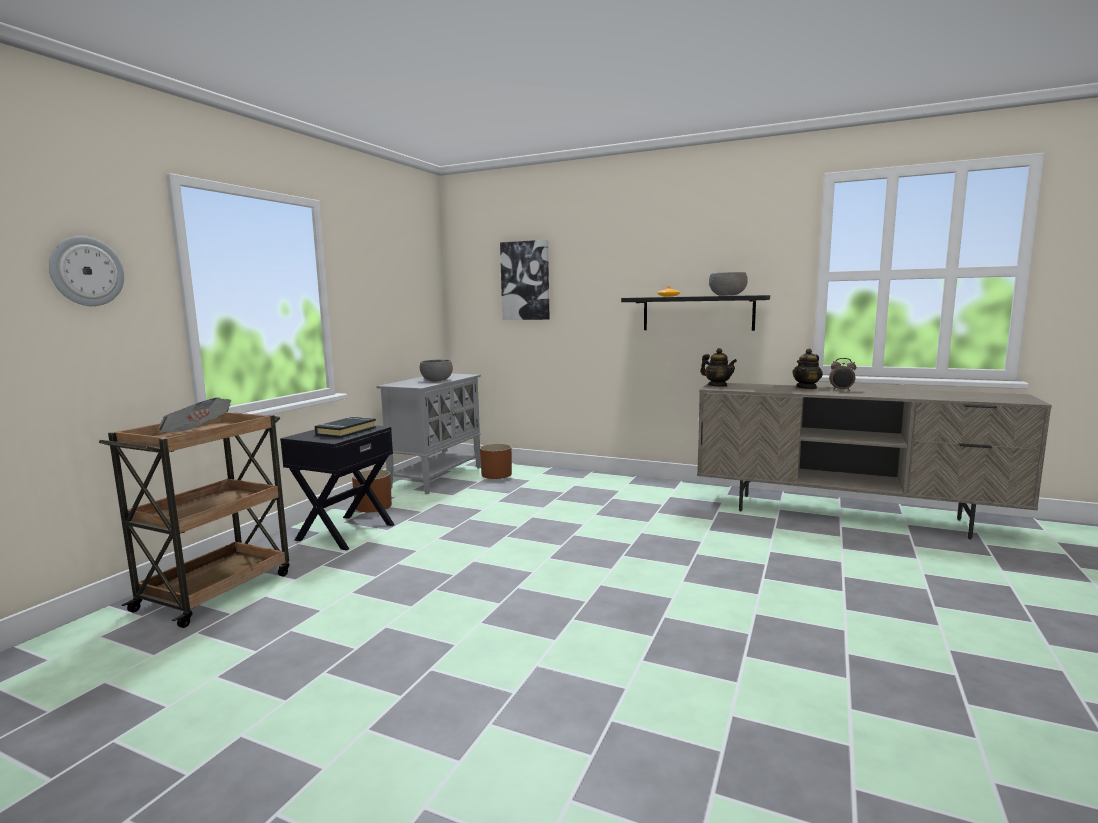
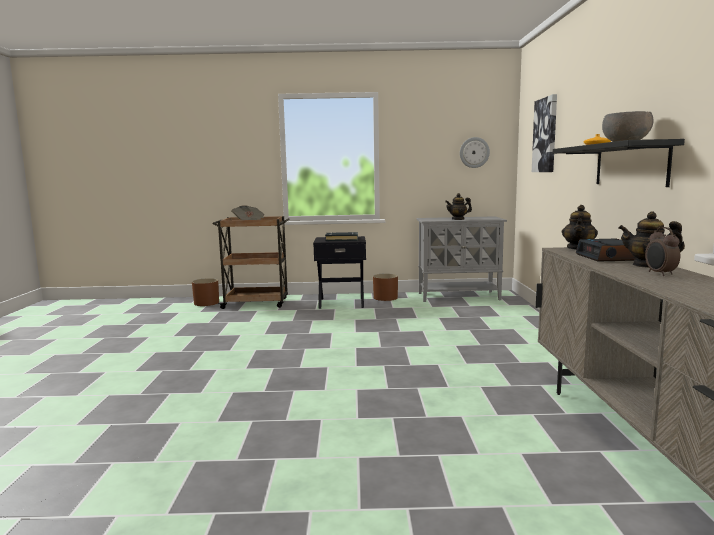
camera: 65 degrees right, 0 degrees up
wall clock [49,236,124,306] -> wall clock moved to [460,137,490,168]
grey bowl [420,359,453,381] -> teapot [445,193,472,220]
brown planter [480,444,512,479] -> brown planter moved to [192,278,219,306]
none -> alarm clock [576,238,636,262]

